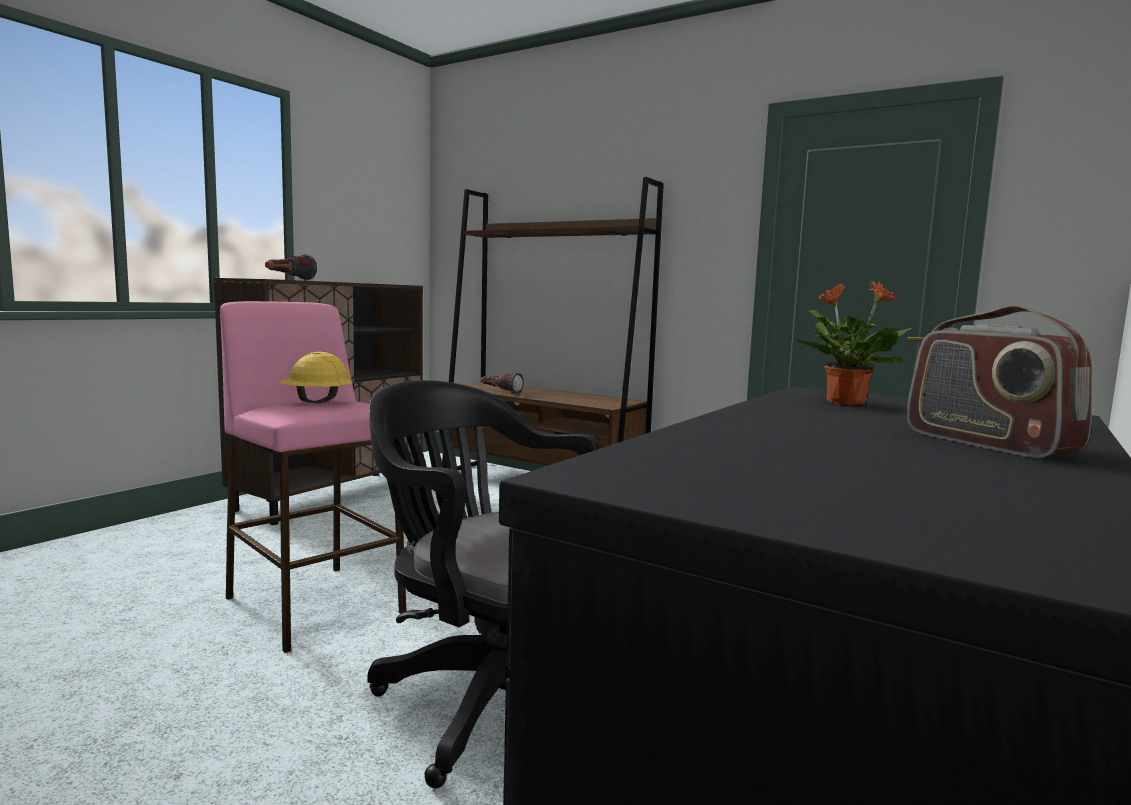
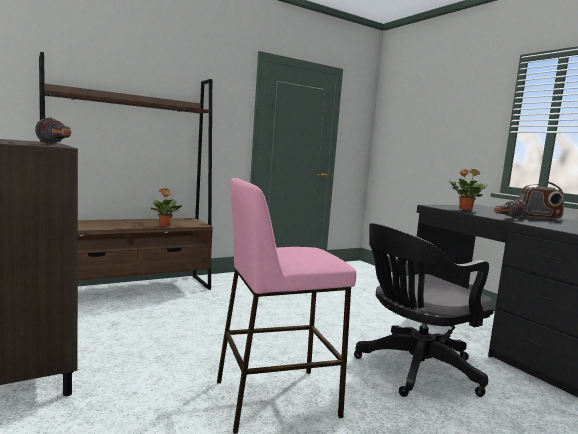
camera: 65 degrees left, 0 degrees up
yellow hard hat [278,352,352,403] -> none
flashlight [480,373,524,394] -> flashlight moved to [494,199,528,219]
none -> potted plant [151,188,182,226]

